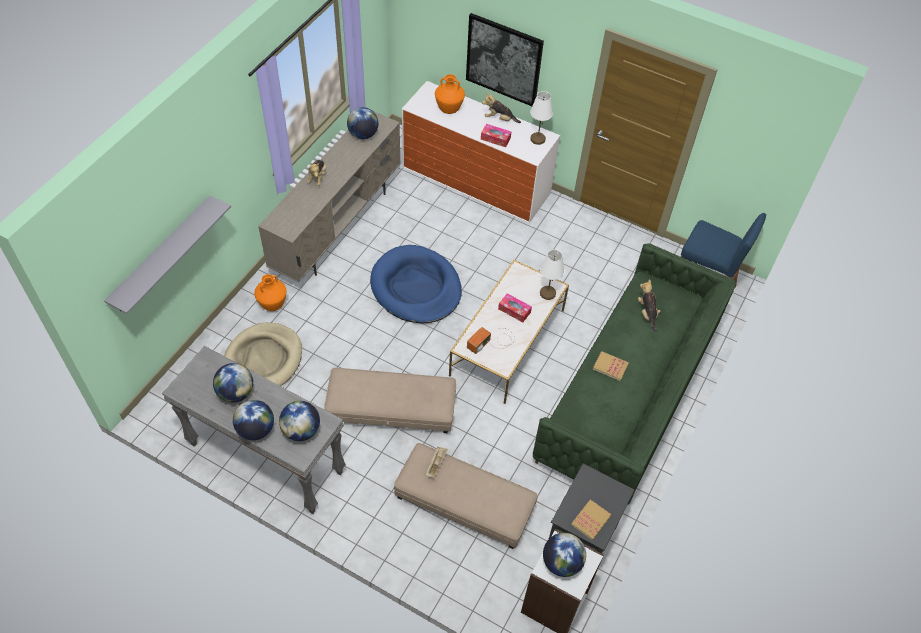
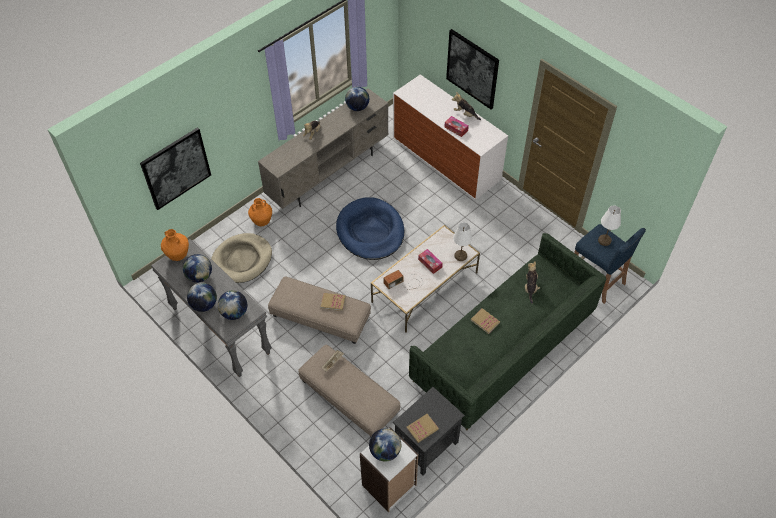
camera: 20 degrees right, 0 degrees up
grey shelf [104,195,231,314] -> picture [140,127,211,210]
orange vase [435,74,465,114] -> orange vase moved to [161,229,189,261]
white table lamp [530,91,553,145] -> white table lamp moved to [598,205,621,246]
none -> book [320,293,346,311]

